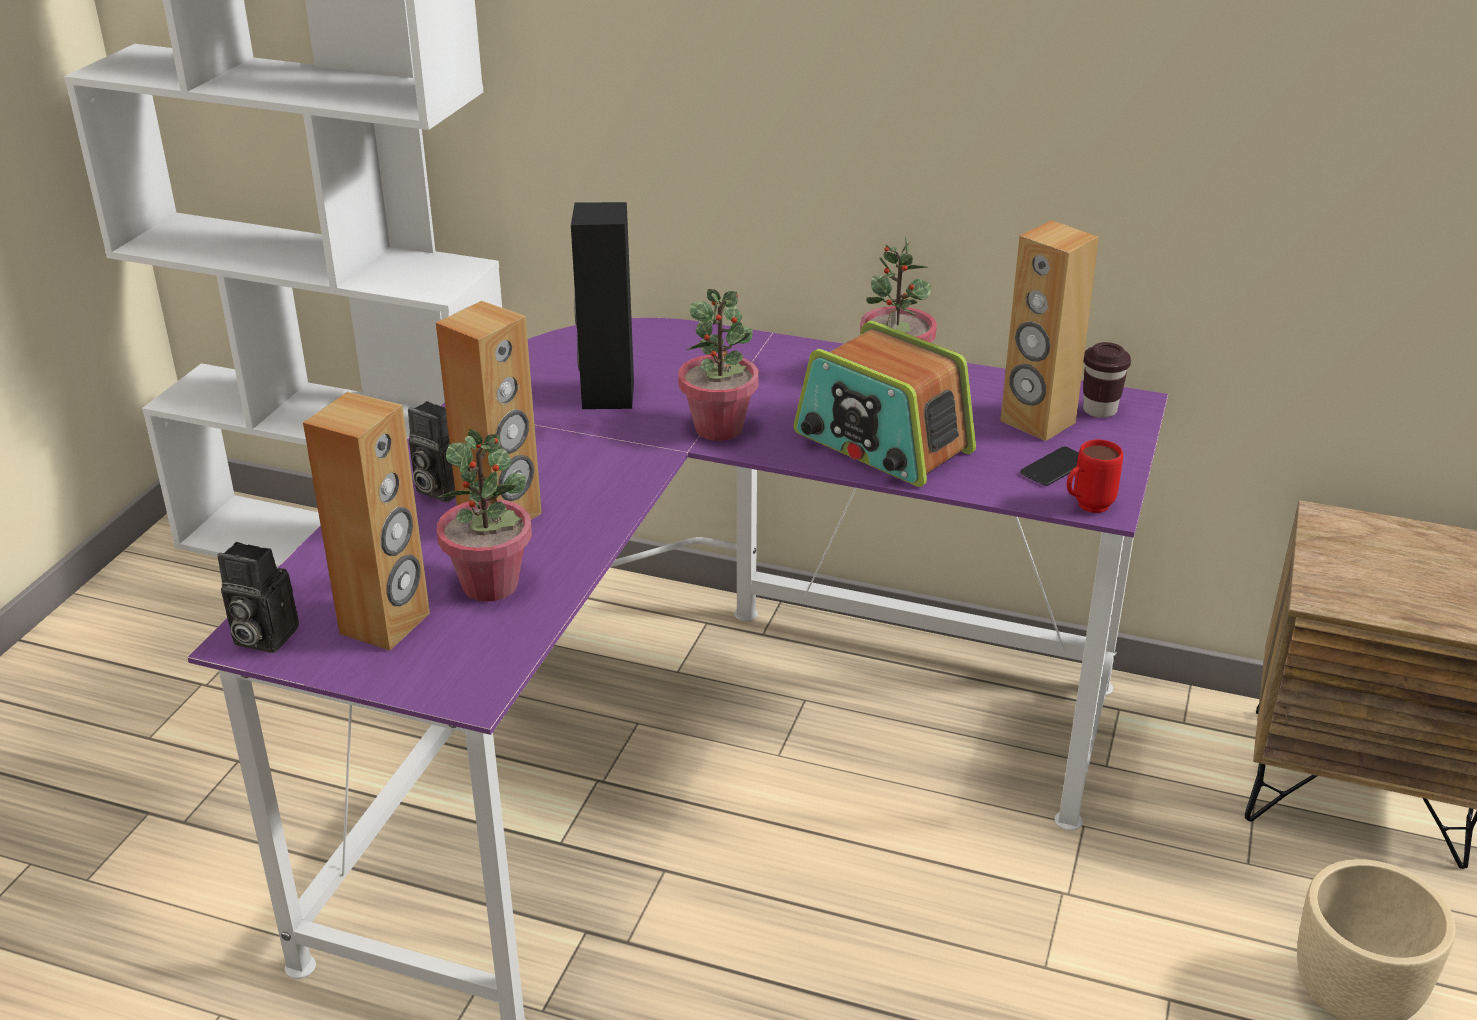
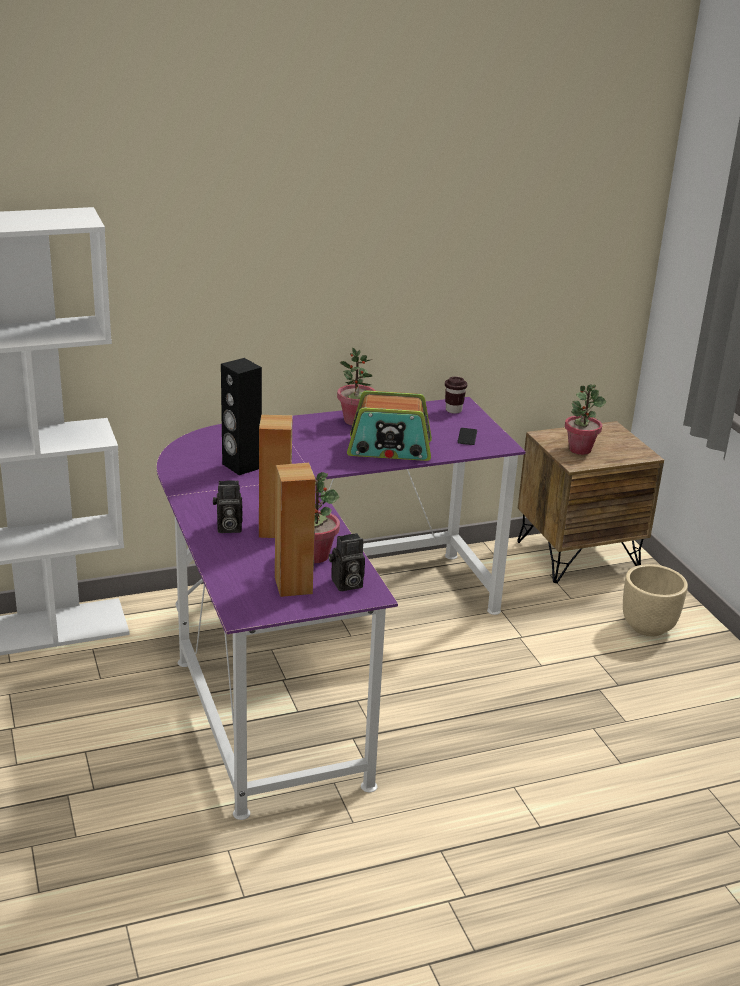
camera: 40 degrees left, 5 degrees down
camera [217,542,299,653] -> camera moved to [329,533,365,591]
potted plant [678,289,759,441] -> potted plant moved to [565,384,606,455]
brown speaker [1000,220,1099,441] -> none
red mug [1066,439,1123,513] -> none

